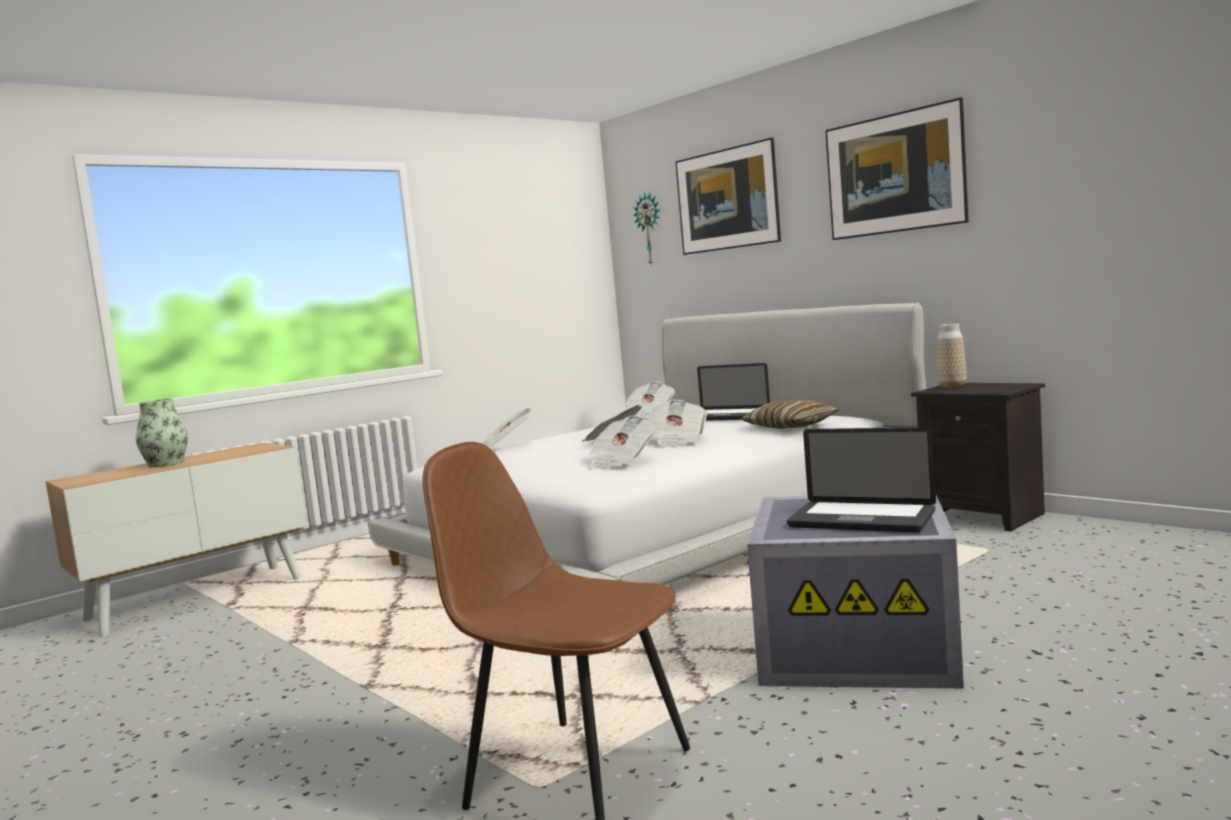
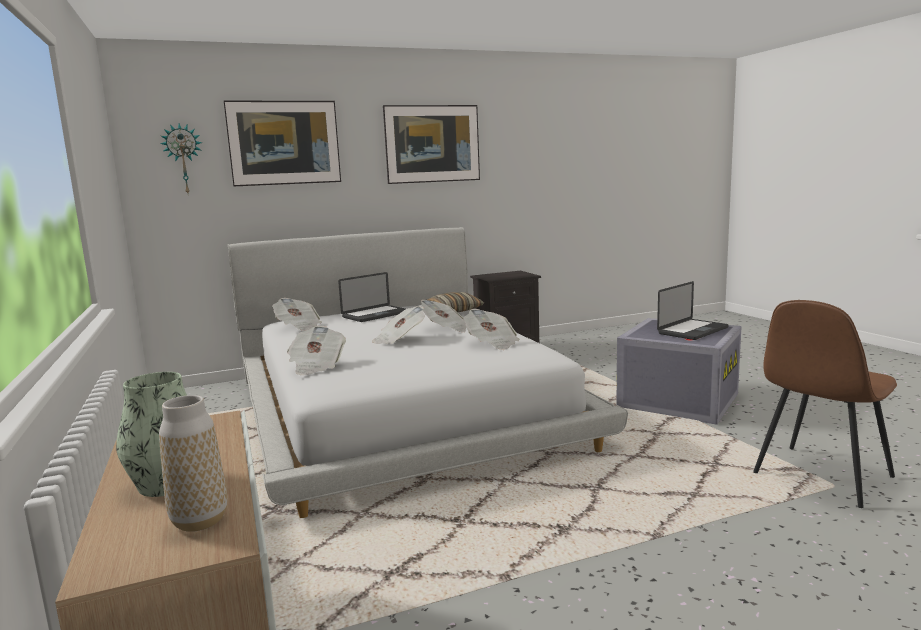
camera: 70 degrees left, 5 degrees up
vase [937,324,967,387] -> vase moved to [159,395,227,532]

